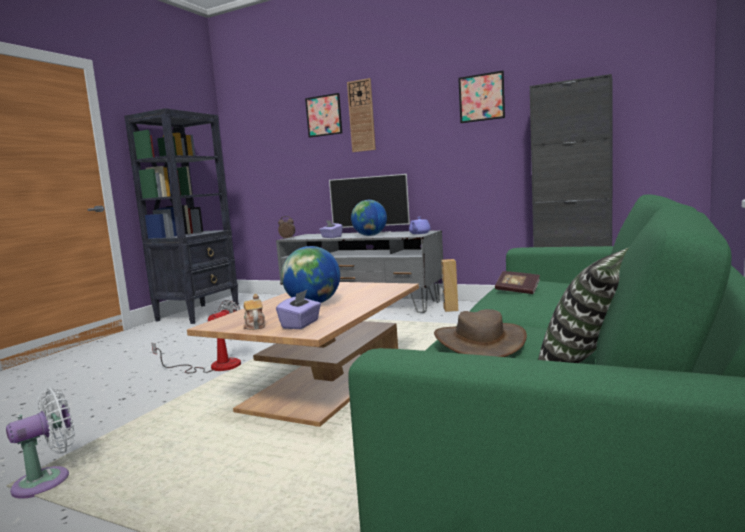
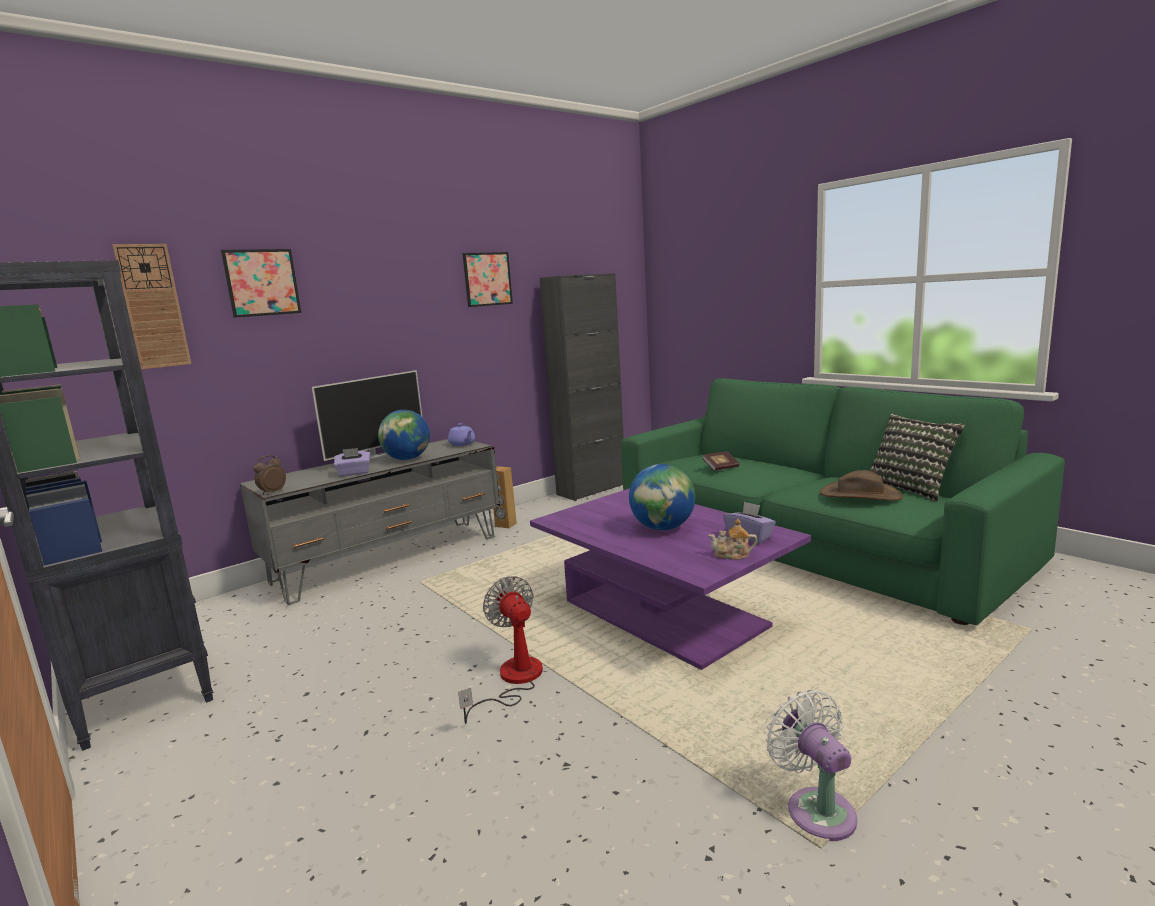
camera: 65 degrees left, 5 degrees up
brown coffee table [187,282,419,427] -> purple coffee table [530,488,811,670]
wall clock [347,78,376,152] -> wall clock moved to [112,244,191,369]

